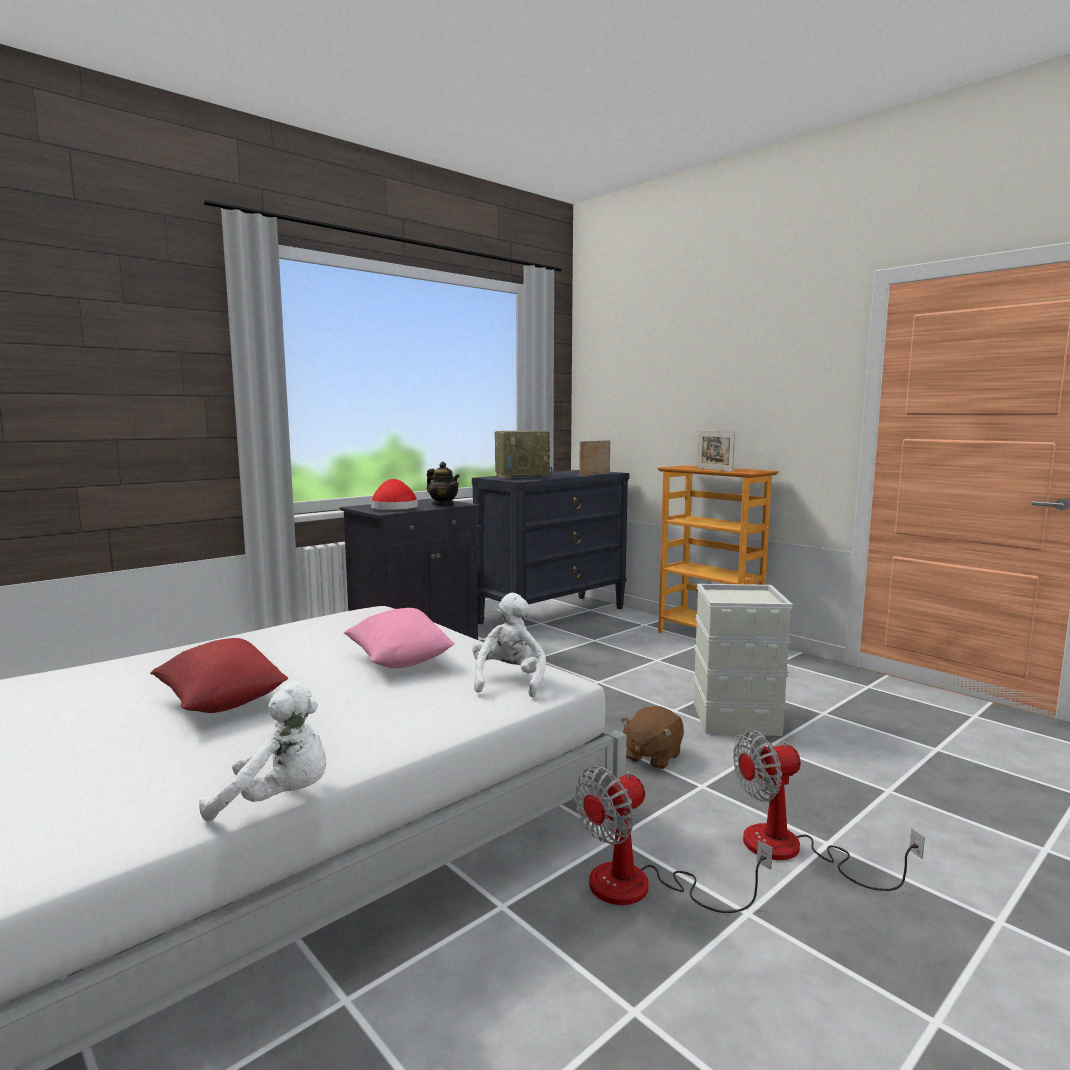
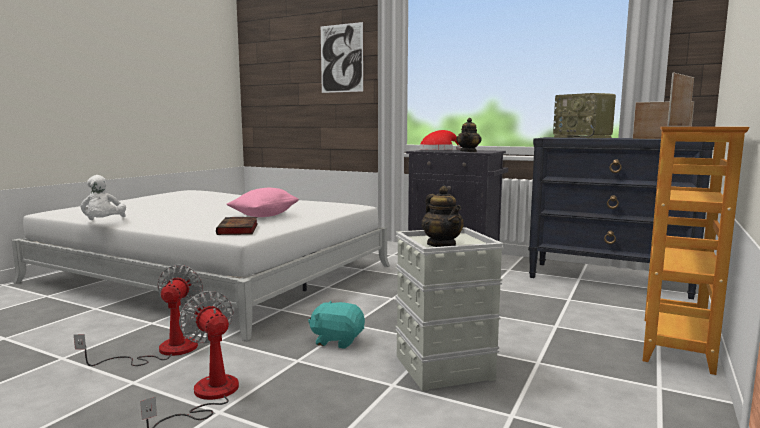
camera: 70 degrees right, 0 degrees up
red pillow [150,638,288,713] -> none
white plush toy [472,593,546,697] -> book [216,217,258,235]
fan [574,766,773,913] -> fan turned 60 degrees clockwise [73,265,203,366]
brown plush toy [620,706,684,769] -> turquoise plush toy [308,301,365,349]
none -> picture [321,22,363,93]
none -> teapot [422,186,464,247]

